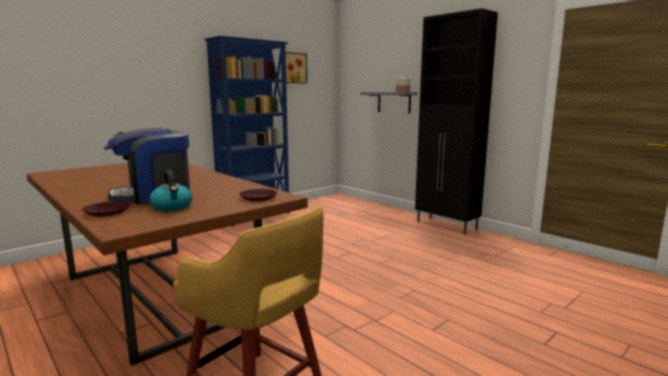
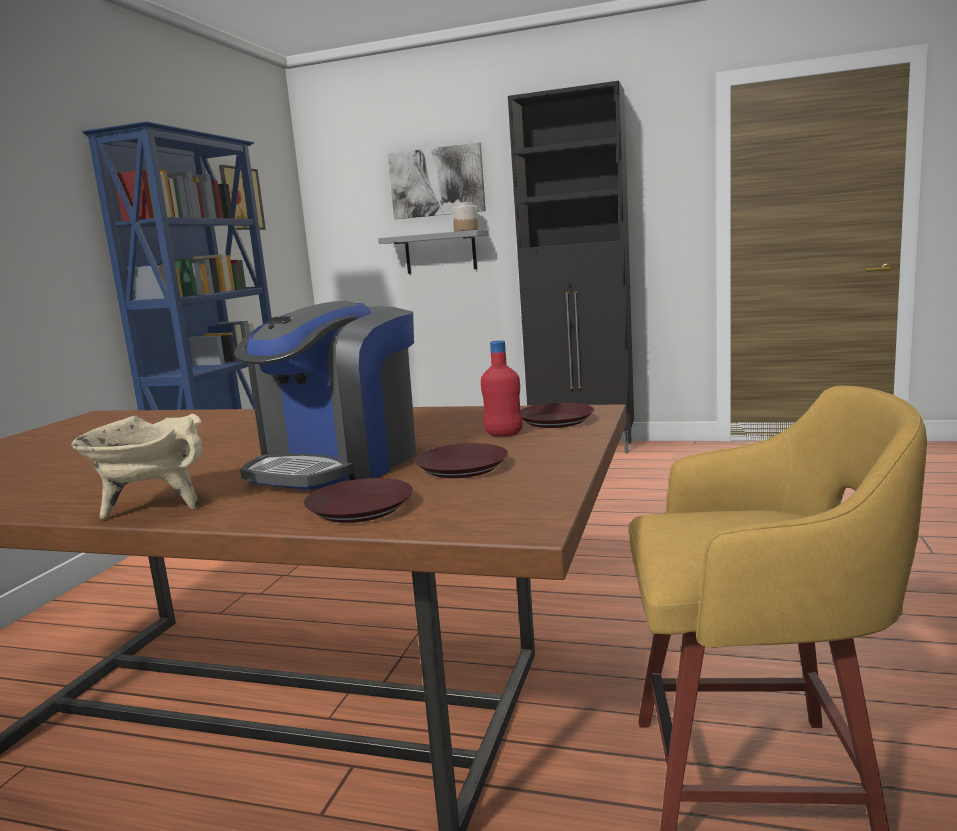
camera: 30 degrees left, 0 degrees up
kettle [149,169,192,211] -> brown plate [414,443,508,478]
none -> beige cooking pot [72,414,203,519]
none -> picture [388,142,486,219]
none -> red bottle [481,340,523,436]

